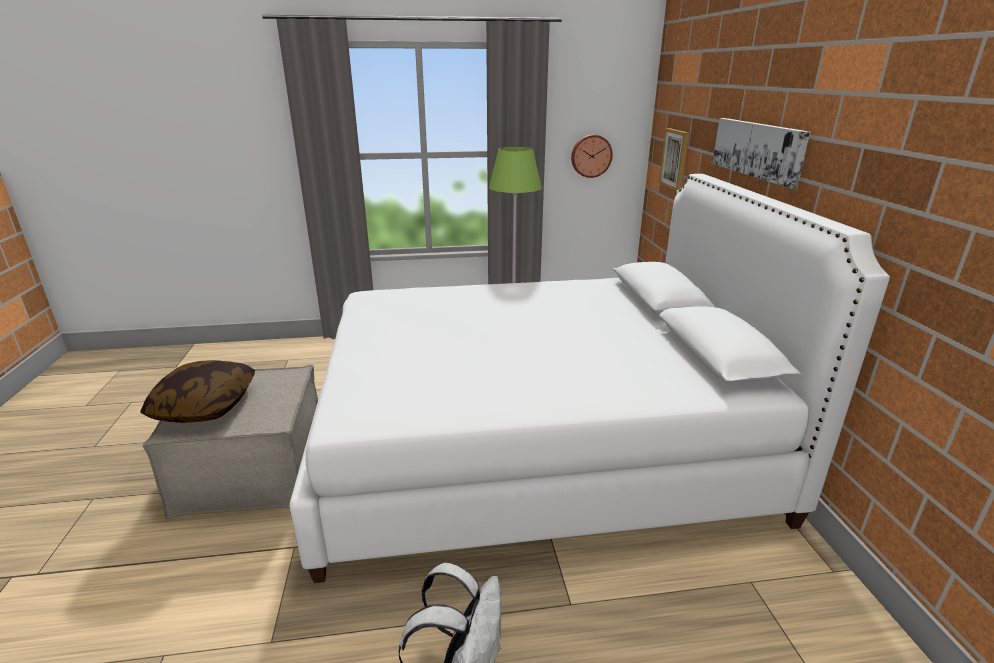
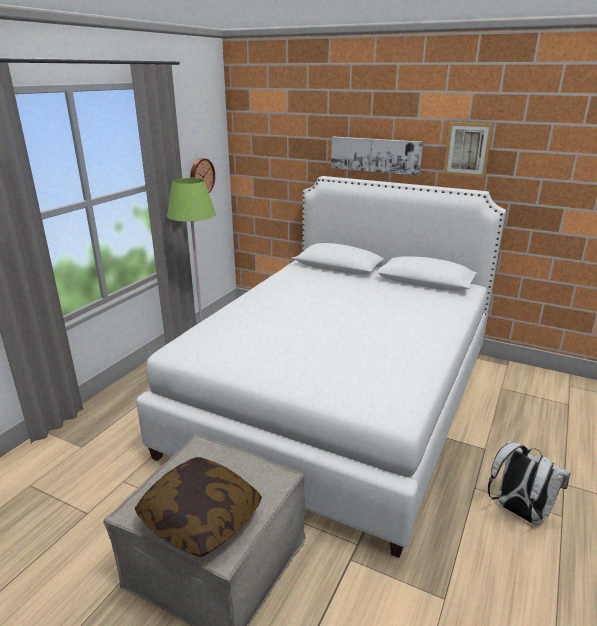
camera: 55 degrees left, 0 degrees up
picture [659,128,689,191] -> picture moved to [443,122,493,178]

